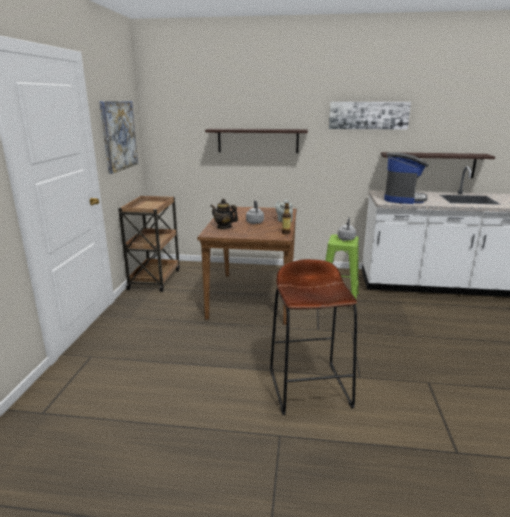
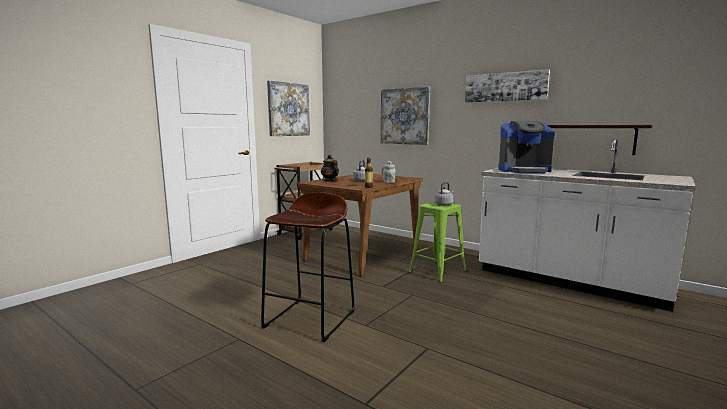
camera: 30 degrees right, 10 degrees down
shelf [205,128,308,153] -> picture [381,87,430,145]
coffee machine [384,152,429,204] -> coffee machine turned 45 degrees clockwise [498,121,555,173]

